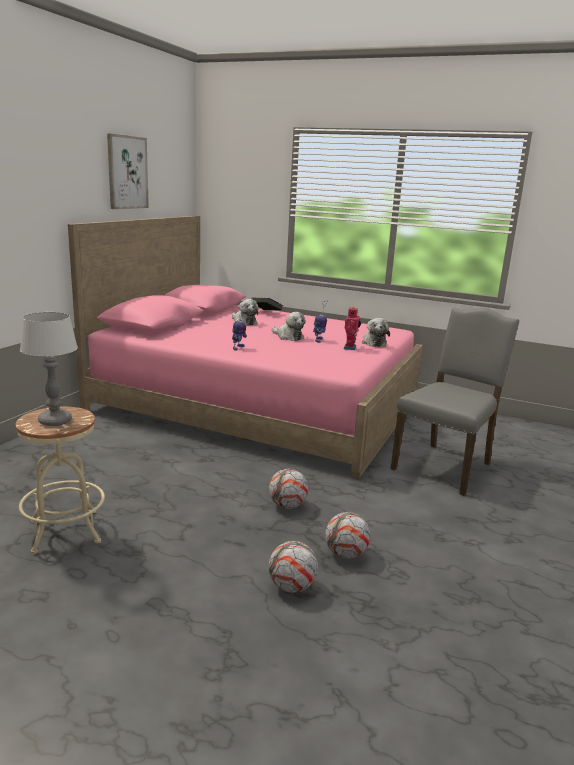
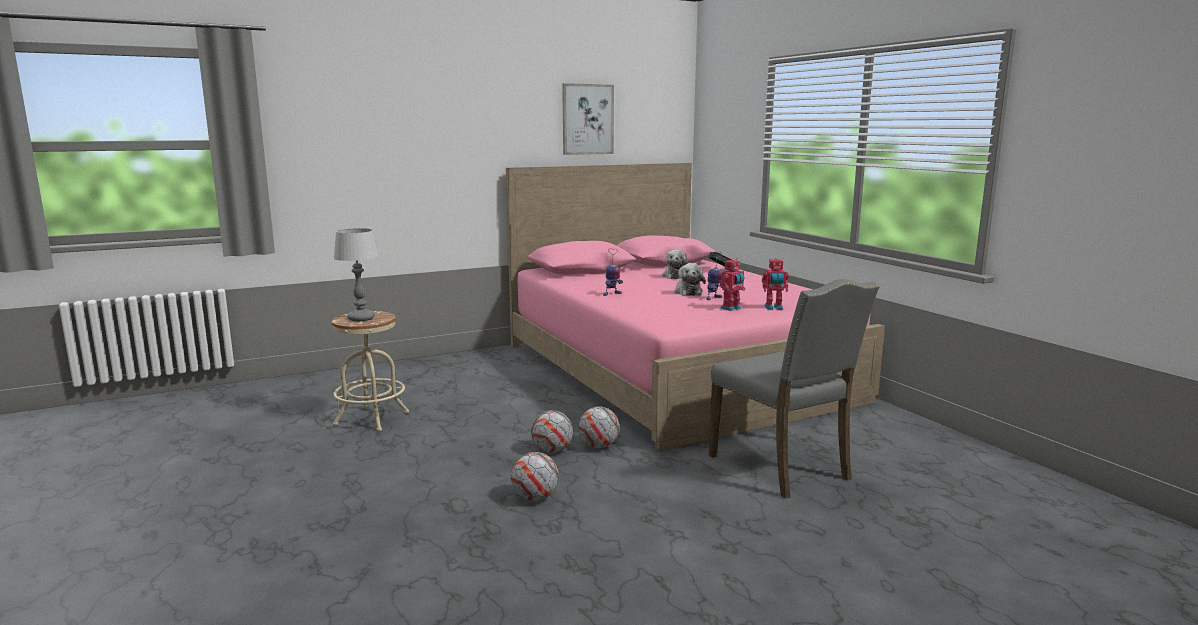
camera: 40 degrees right, 5 degrees down
football [269,541,318,593] -> football moved to [578,406,620,448]
plush toy [362,318,390,347] -> toy robot [762,258,789,309]
grey chair [391,308,519,496] -> grey chair turned 75 degrees clockwise [709,279,880,499]

